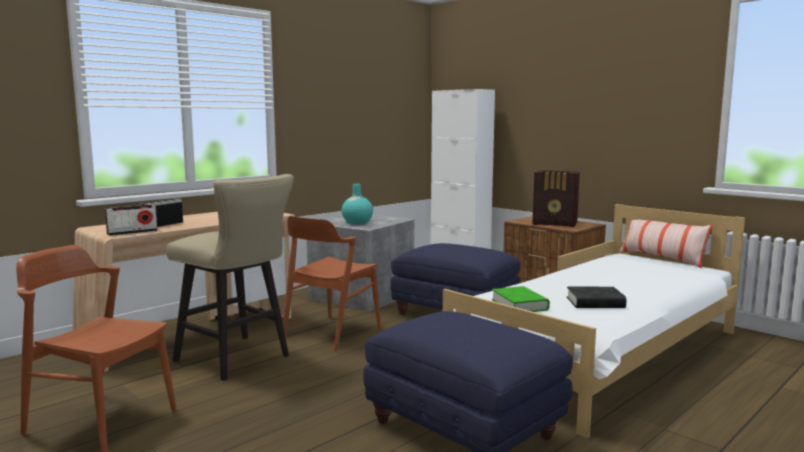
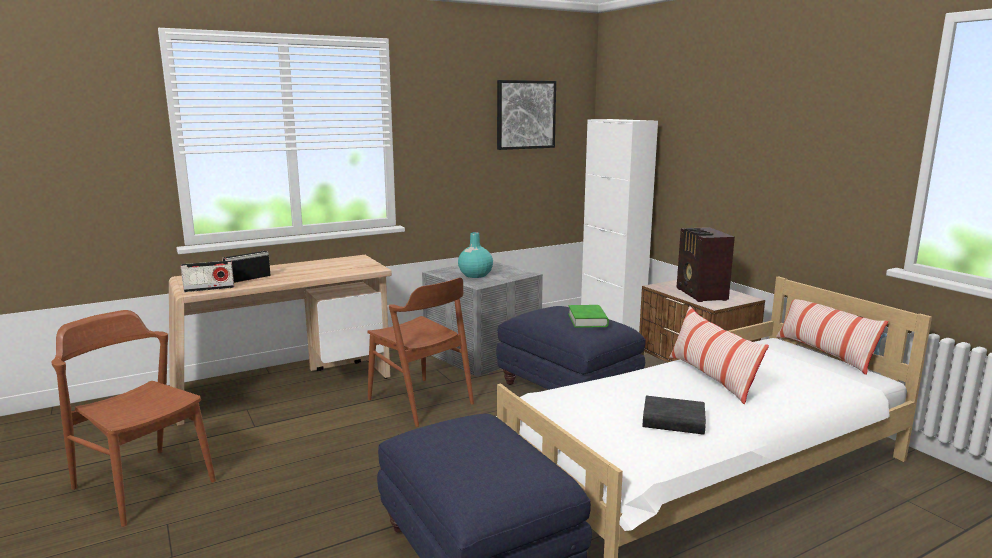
camera: 15 degrees right, 5 degrees up
beige stool [166,174,294,381] -> none
brown chair [283,216,381,351] -> brown chair turned 90 degrees counterclockwise [367,278,474,427]
green book [492,286,550,312] -> green book moved to [568,305,609,328]
radio [532,170,580,227] -> radio turned 45 degrees clockwise [676,227,735,302]
none -> picture [497,80,556,150]
none -> pillow [669,306,769,404]

